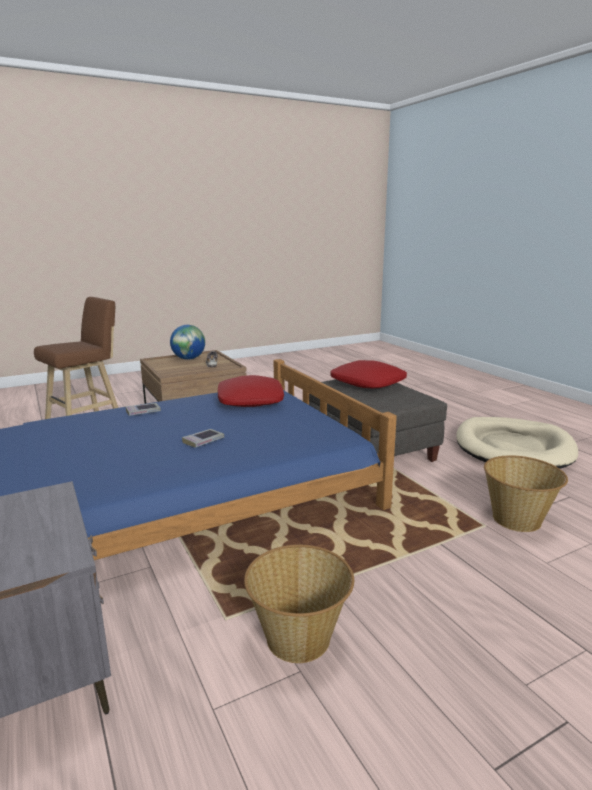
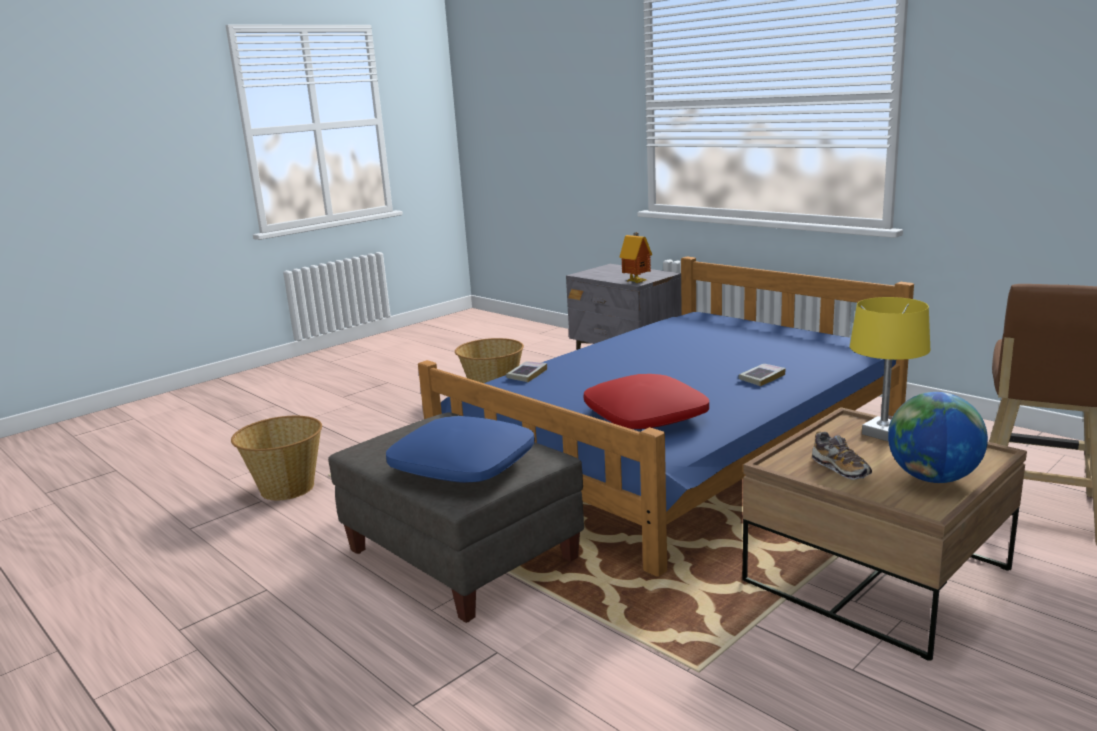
camera: 165 degrees right, 0 degrees up
book [182,429,224,448] -> book moved to [506,361,547,382]
red pillow [330,360,407,388] -> blue pillow [386,416,535,483]
beige dog bed [456,417,578,469] -> none
none -> toy house [620,232,652,283]
none -> yellow table lamp [850,297,930,441]

